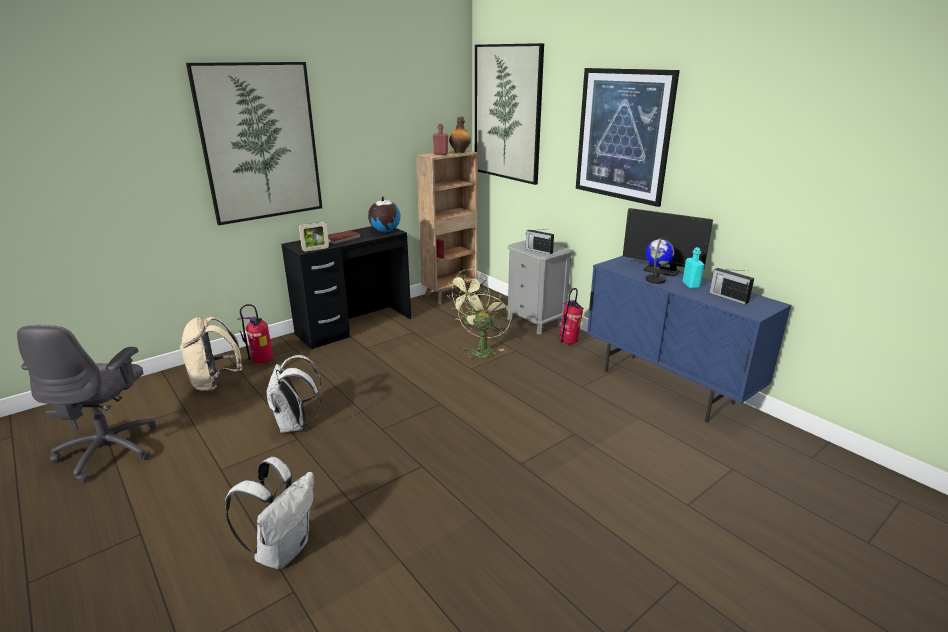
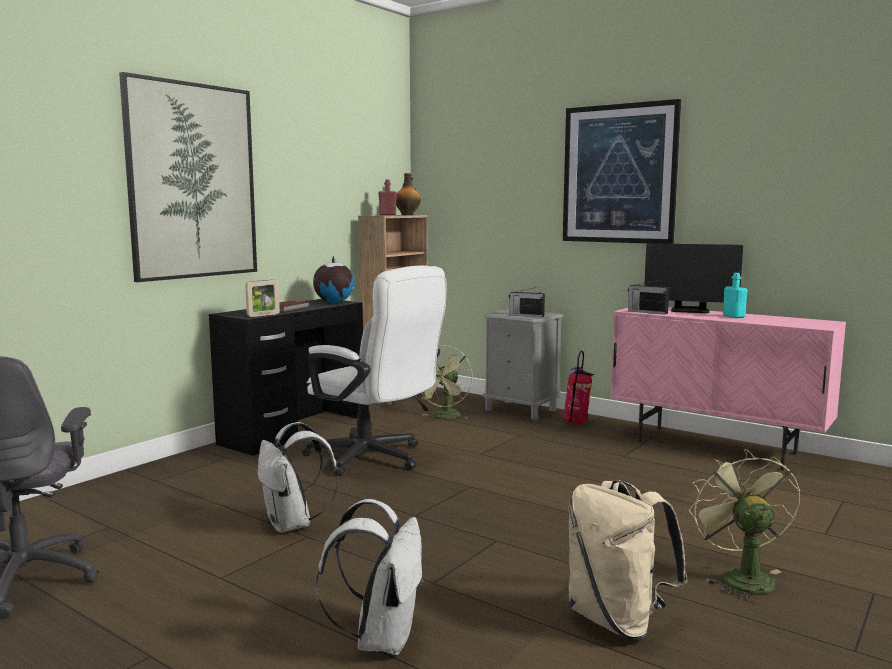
camera: 15 degrees left, 15 degrees down
beige backpack [180,317,243,392] -> beige backpack moved to [568,480,688,640]
fire extinguisher [237,304,273,364] -> none
green fan [458,290,511,361] -> green fan moved to [689,449,801,602]
picture [475,43,544,185] -> none
blue cabinet [587,256,791,423] -> pink cabinet [610,307,846,470]
globe [646,238,674,284] -> none
radio [710,268,754,304] -> radio moved to [628,280,669,314]
none -> white office chair [302,266,447,476]

